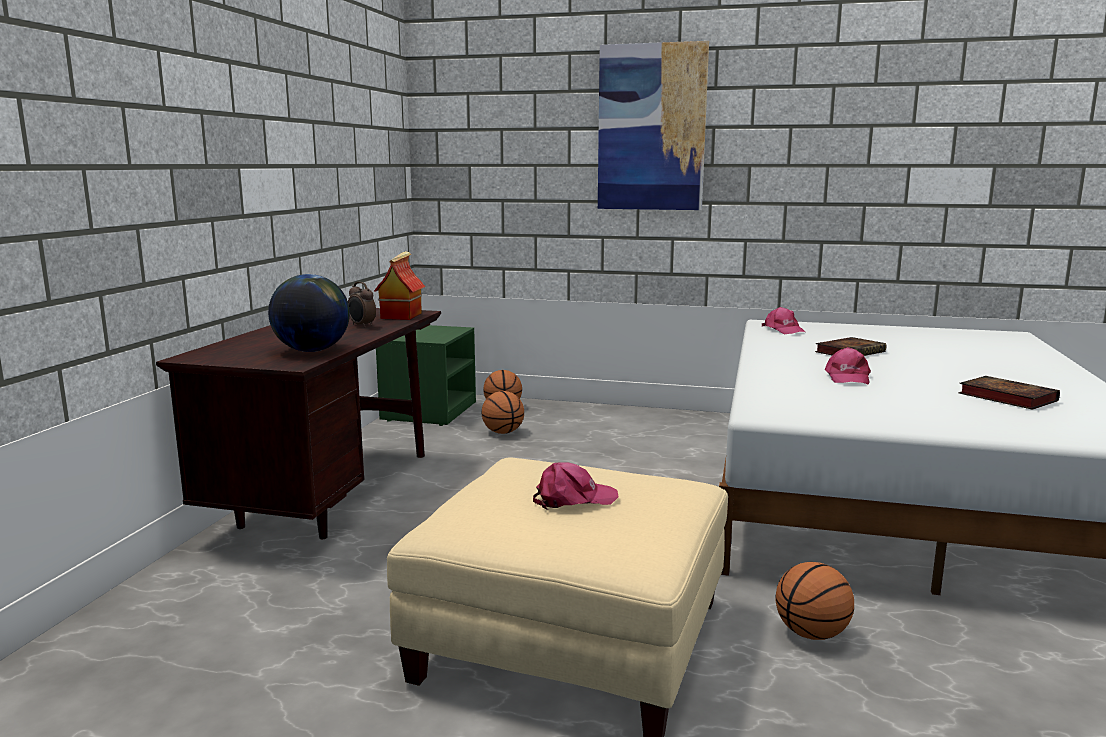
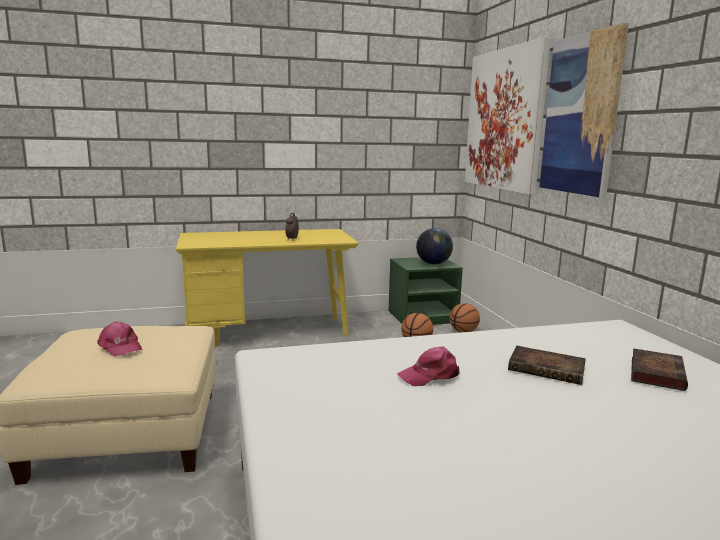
camera: 60 degrees right, 0 degrees up
brown desk [156,308,441,539] -> yellow desk [176,229,359,346]
globe [268,274,350,352] -> globe moved to [416,228,453,264]
toy house [374,251,425,320] -> none
pink cap [762,307,805,334] -> none
basketball [776,562,854,640] -> none
book [959,376,1060,410] -> book moved to [631,348,688,391]
none -> picture [465,37,551,195]

